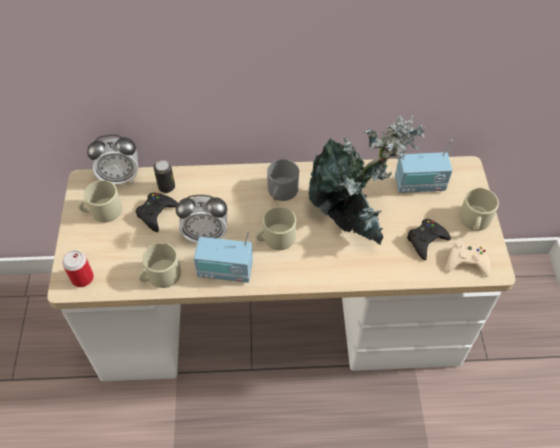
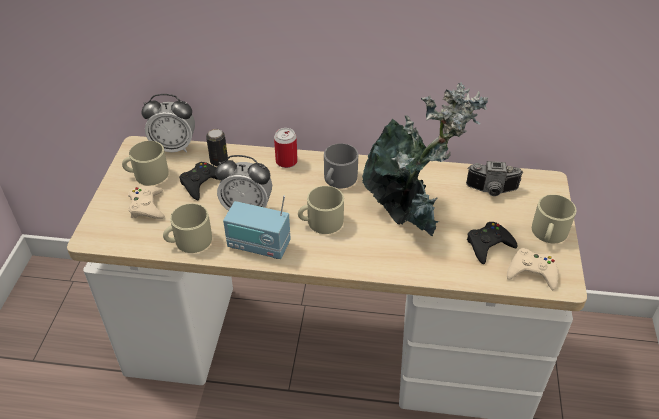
camera: 10 degrees right, 10 degrees down
can [62,250,94,287] -> can moved to [274,128,298,168]
radio [395,139,452,193] -> camera [466,161,523,196]
none -> beige game controller [128,186,165,219]

